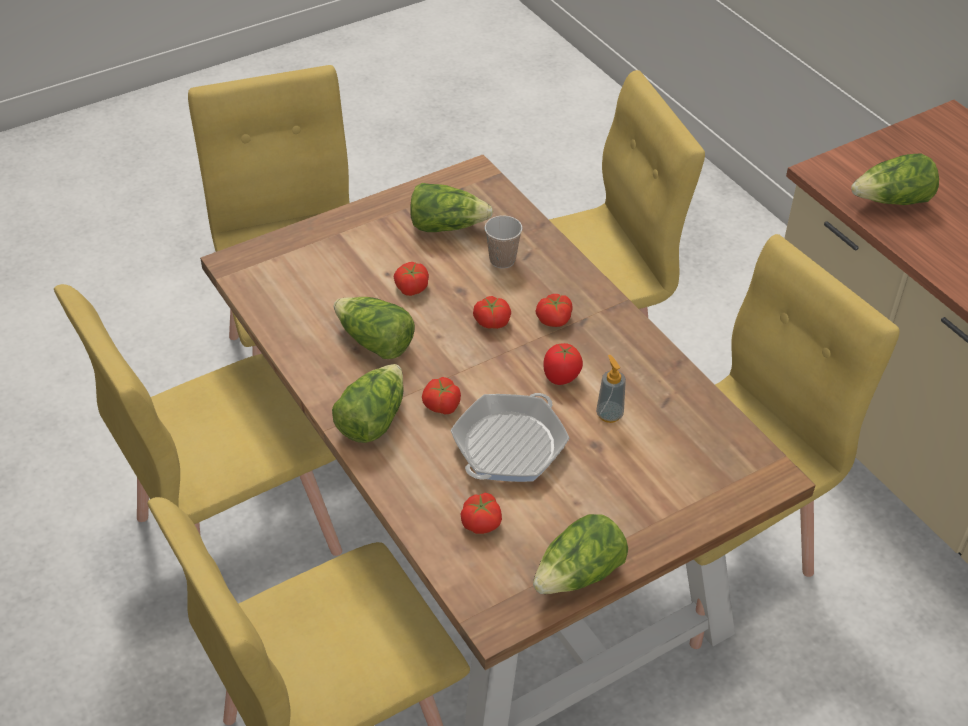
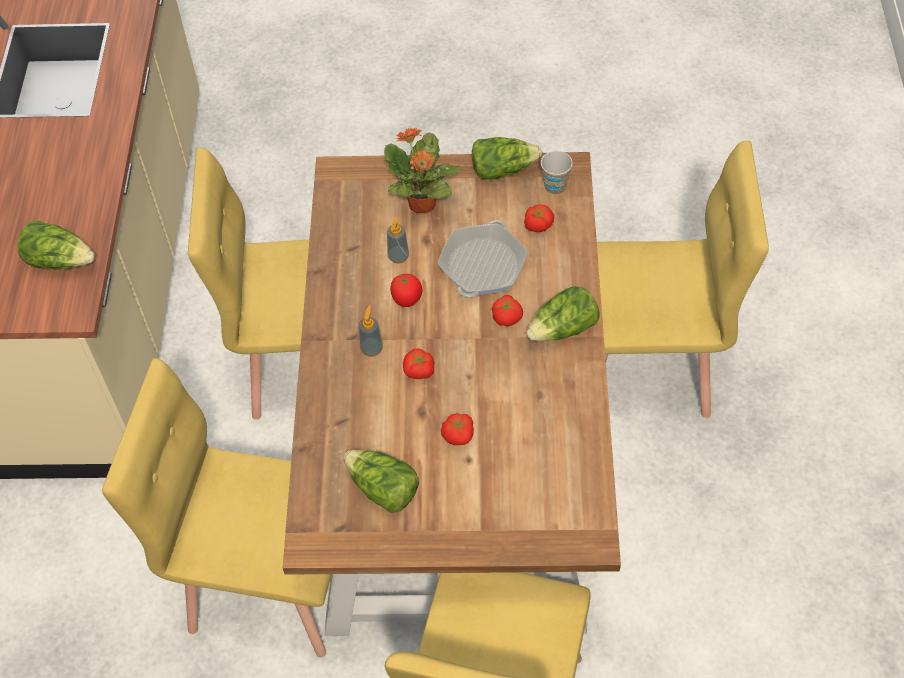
camera: 145 degrees left, 10 degrees up
yellow chair [54,284,342,556] -> none
lettuce [334,297,415,359] -> none
frying pan [450,393,569,482] -> frying pan turned 135 degrees clockwise [438,220,528,297]
cup [485,215,523,269] -> cup moved to [541,151,573,195]
tomato [536,294,573,327] -> soap dispenser [359,306,383,357]
none -> potted plant [384,128,462,213]

